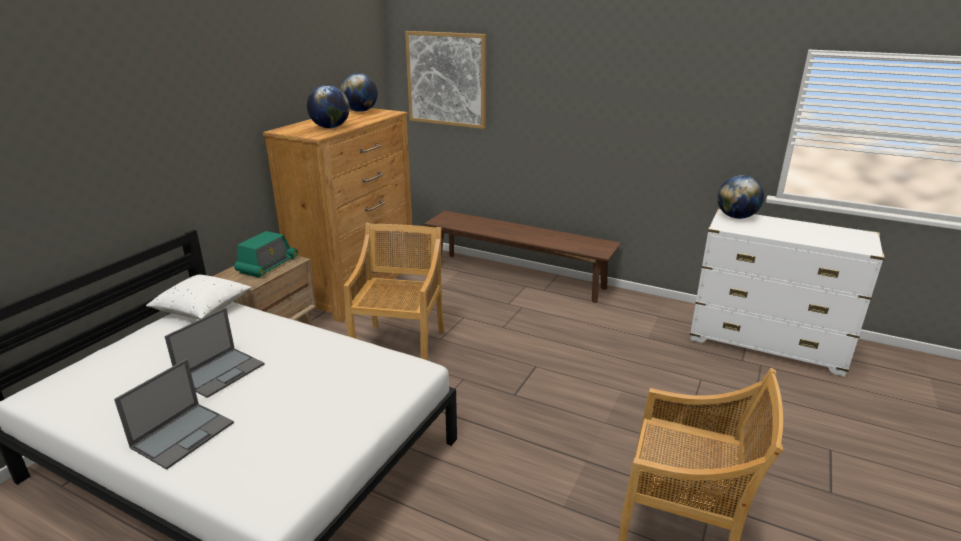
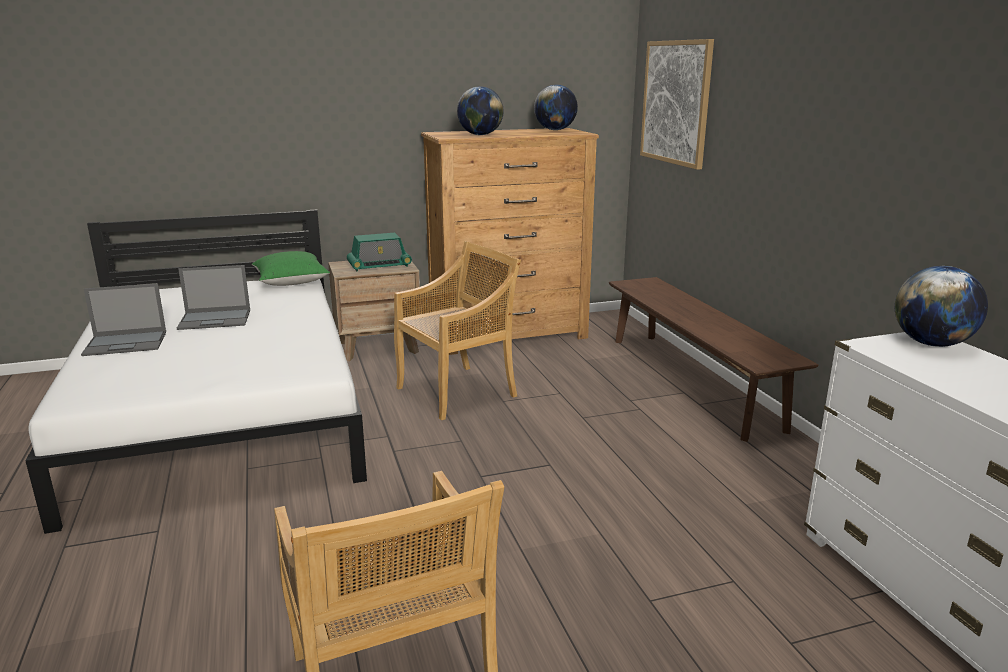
camera: 45 degrees right, 5 degrees down
white pillow [146,275,251,319] -> green pillow [252,251,330,286]

